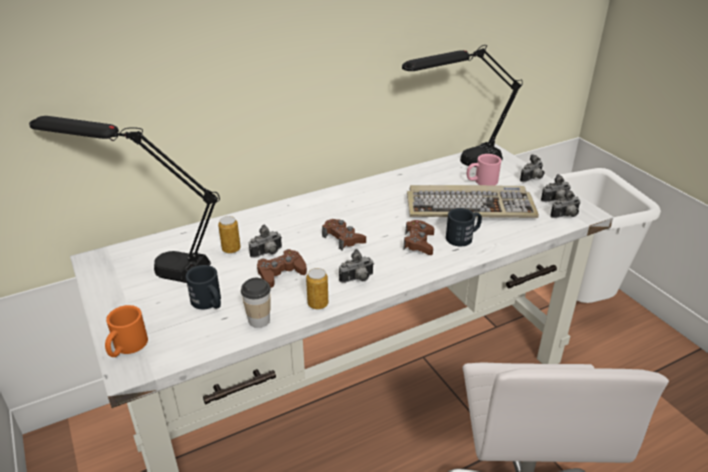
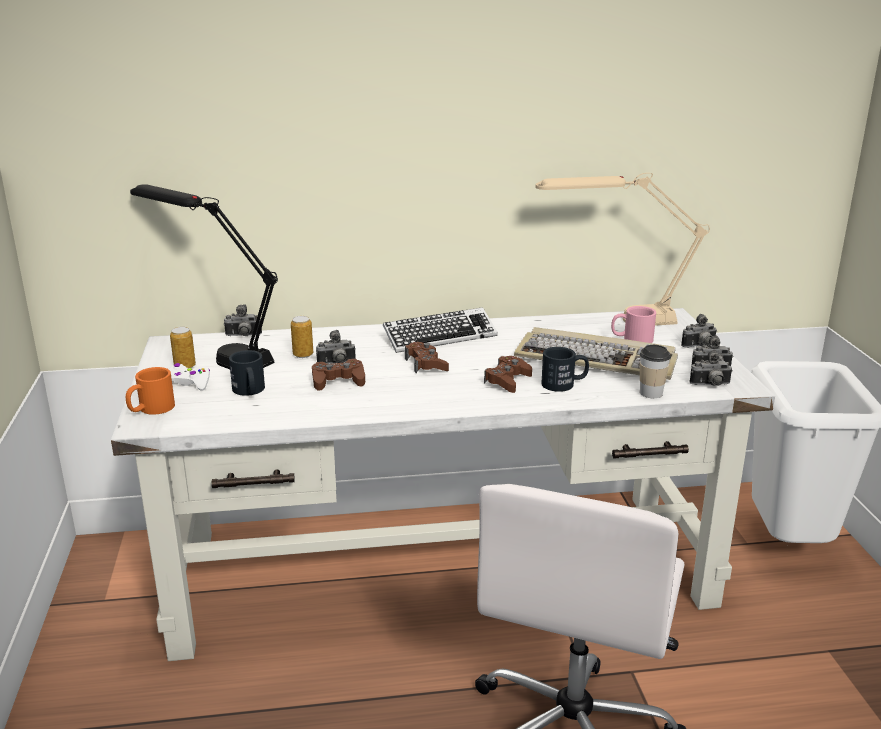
camera: 20 degrees right, 10 degrees down
cup [241,278,271,328] -> cup moved to [640,345,671,398]
can [306,268,328,309] -> can moved to [170,327,196,368]
camera [339,249,374,283] -> camera moved to [224,304,262,336]
black table lamp [402,45,523,167] -> beige table lamp [535,173,710,326]
none -> white game controller [169,363,210,390]
none -> keyboard [383,307,498,353]

